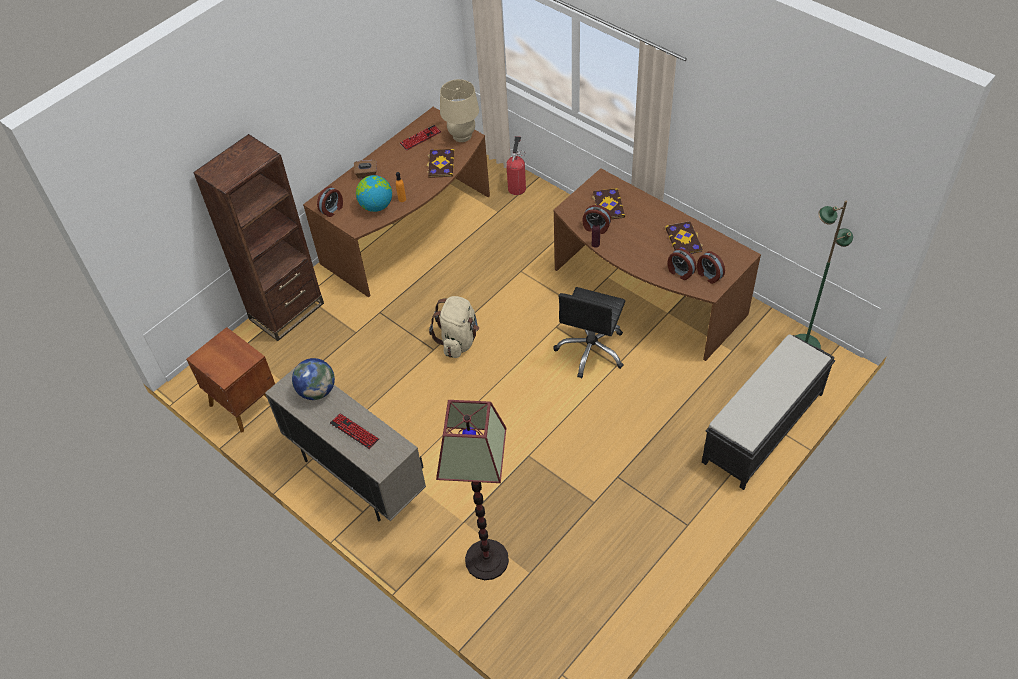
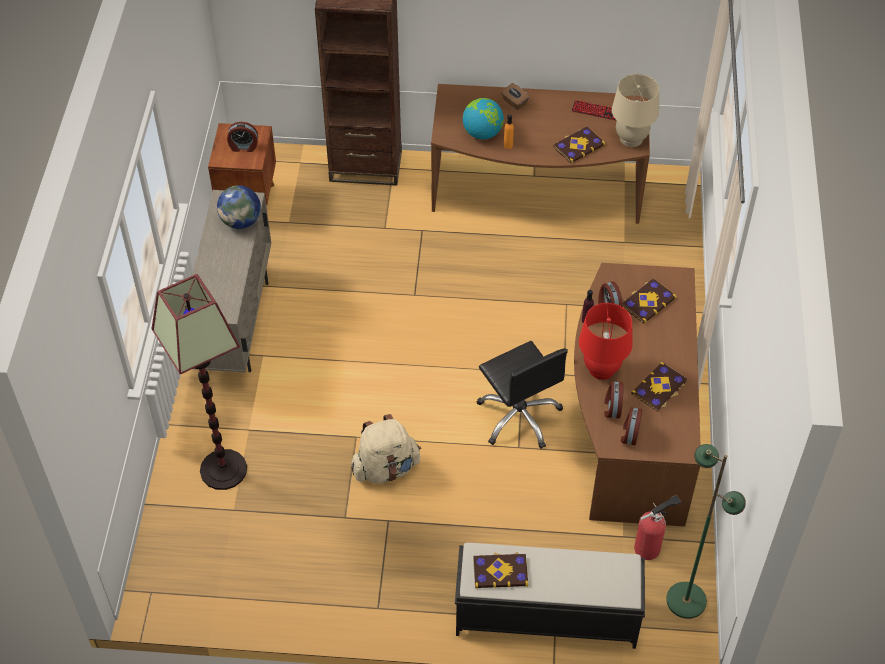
camera: 50 degrees right, 0 degrees up
alarm clock [317,187,343,217] -> alarm clock moved to [227,122,258,152]
keyboard [330,413,379,449] -> none
beige backpack [429,296,479,358] -> beige backpack moved to [351,414,421,484]
fire extinguisher [506,136,526,195] -> fire extinguisher moved to [634,495,682,560]
black office chair [554,287,625,378] -> black office chair turned 105 degrees counterclockwise [477,341,568,449]
none -> book [473,552,528,588]
none -> red table lamp [579,303,633,380]

